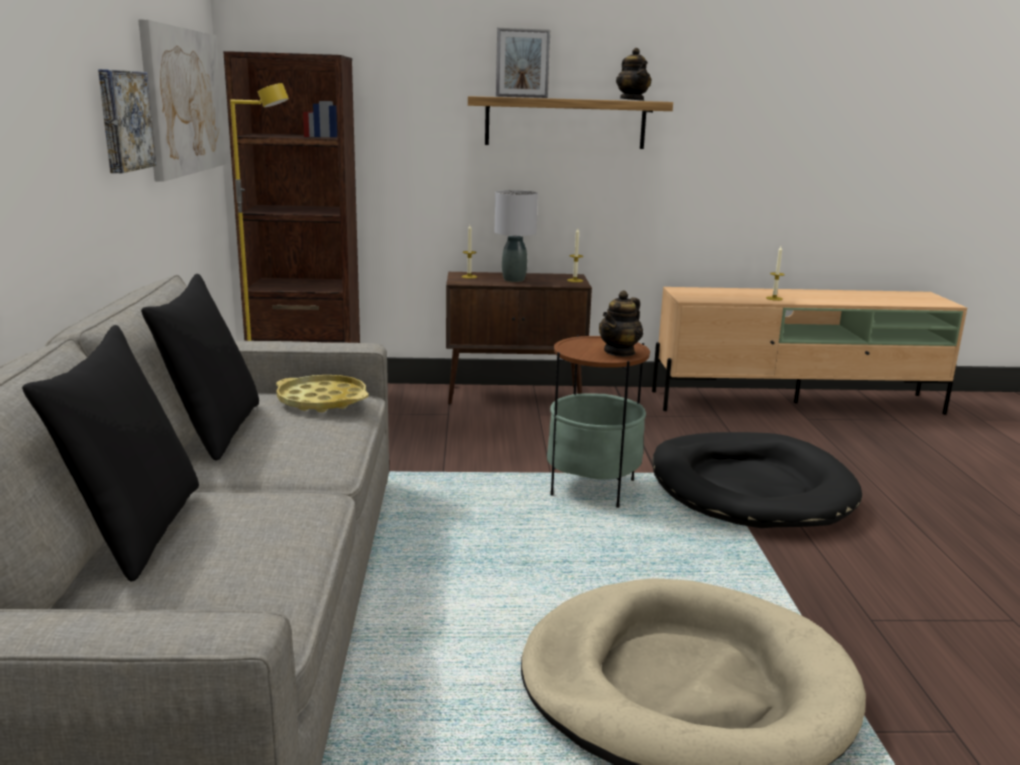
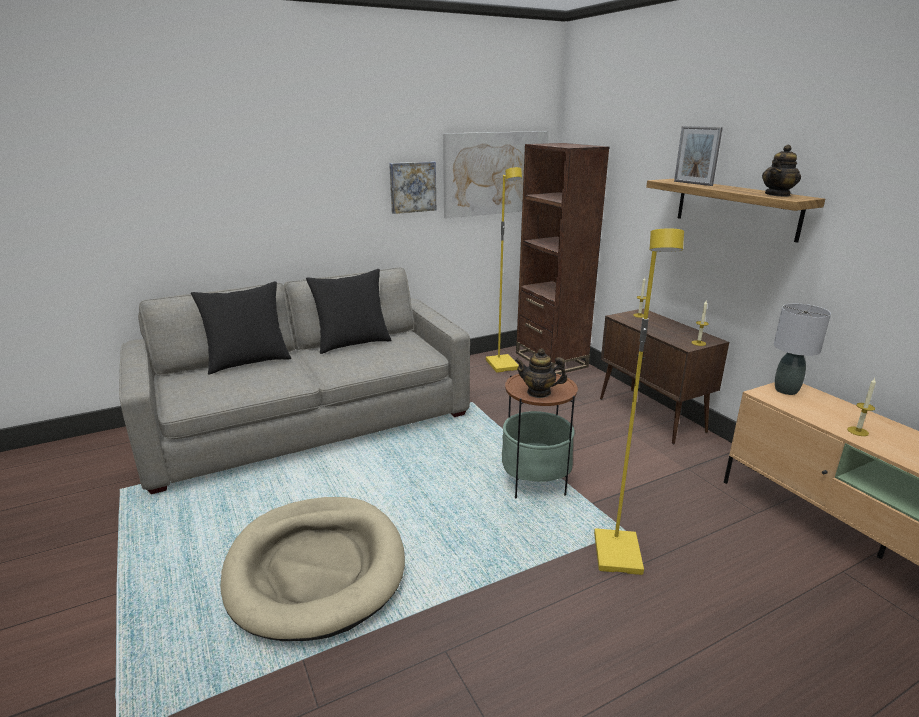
camera: 65 degrees right, 5 degrees up
yellow tray [276,375,369,413] -> none
grey table lamp [495,190,538,282] -> grey table lamp moved to [774,303,831,395]
black dog bed [652,432,862,528] -> yellow floor lamp [594,229,684,575]

